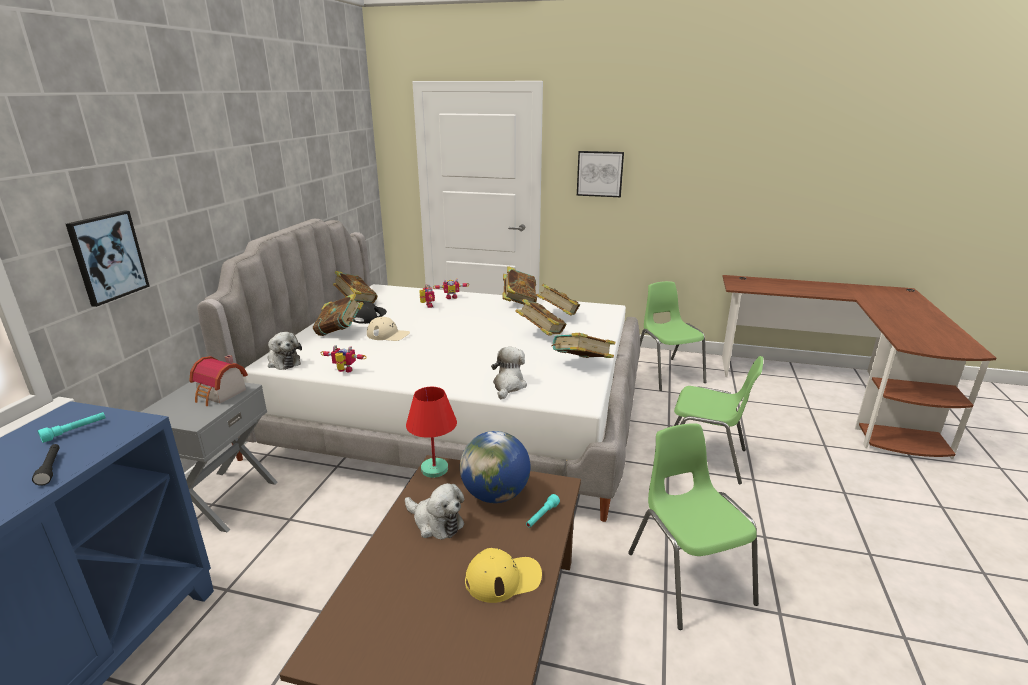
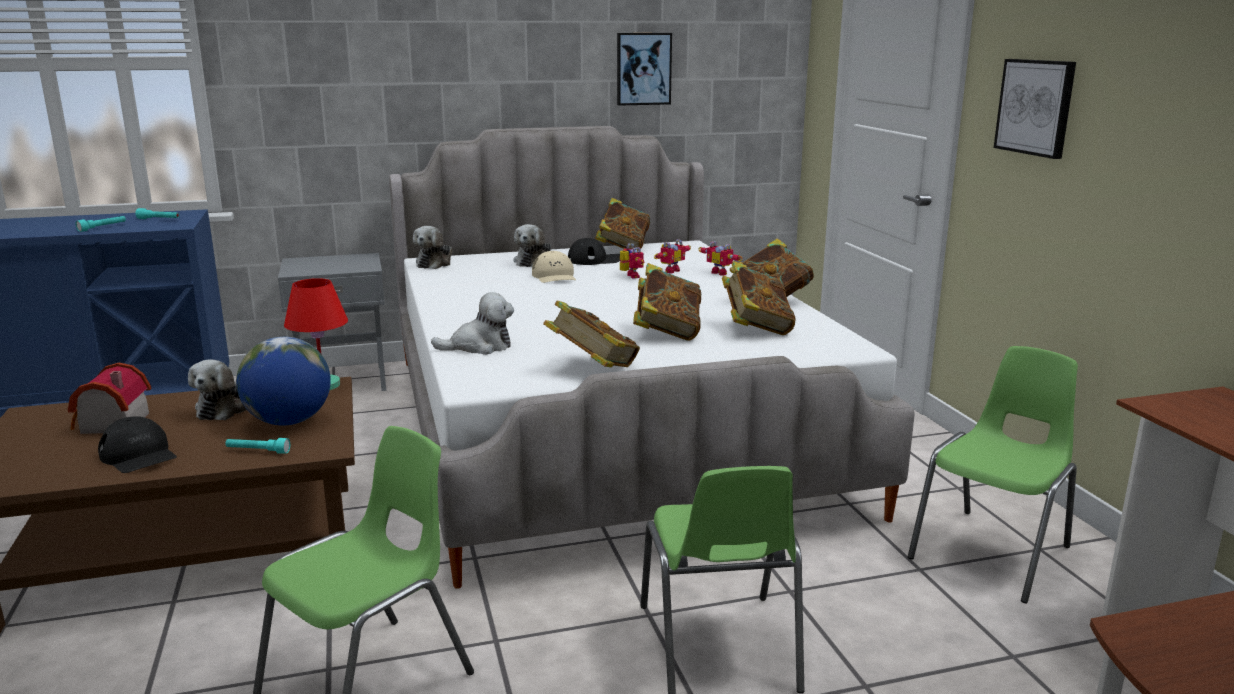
camera: 60 degrees right, 5 degrees down
black flashlight [32,444,60,486] -> turquoise flashlight [76,216,126,232]
picture [66,210,150,307] -> picture moved to [617,33,672,106]
toy house [189,355,248,406] -> toy house moved to [68,363,151,434]
book [313,293,364,336] -> plush toy [513,224,551,267]
toy robot [321,345,366,373] -> toy robot moved to [620,243,644,279]
yellow cap [465,548,542,603] -> black cap [98,416,177,473]

